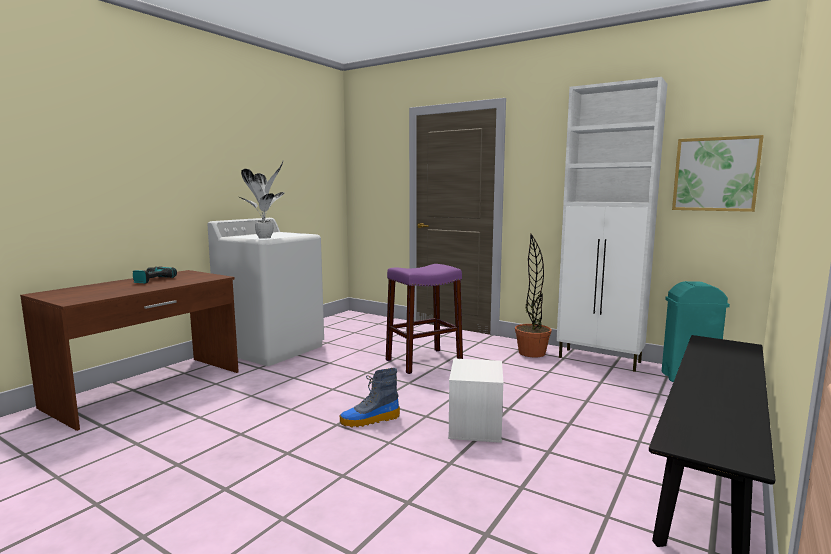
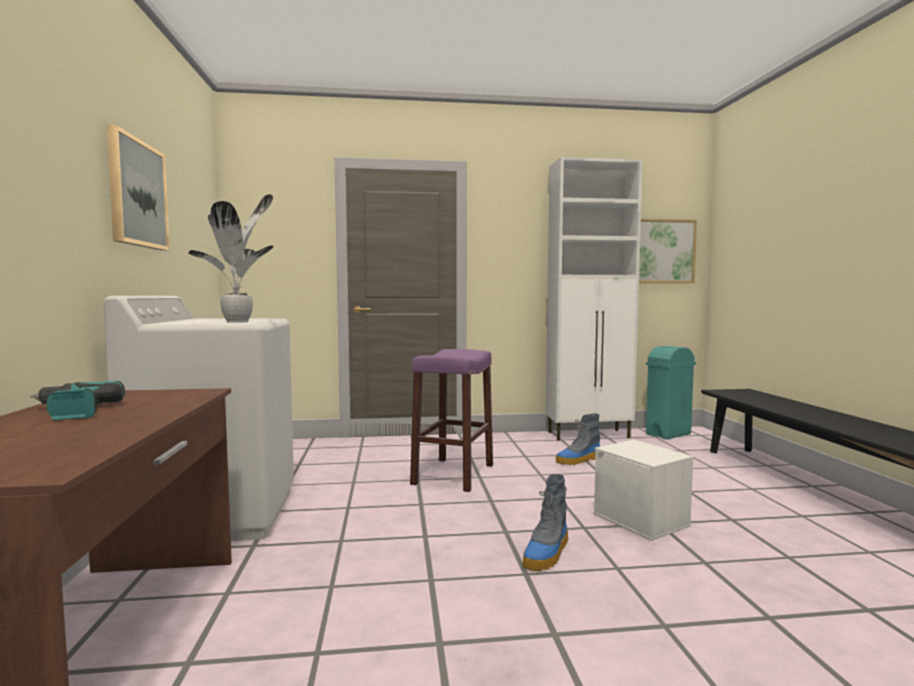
camera: 40 degrees left, 5 degrees down
potted plant [515,234,552,357] -> none
none -> picture [107,125,170,251]
none -> boot [556,413,600,465]

